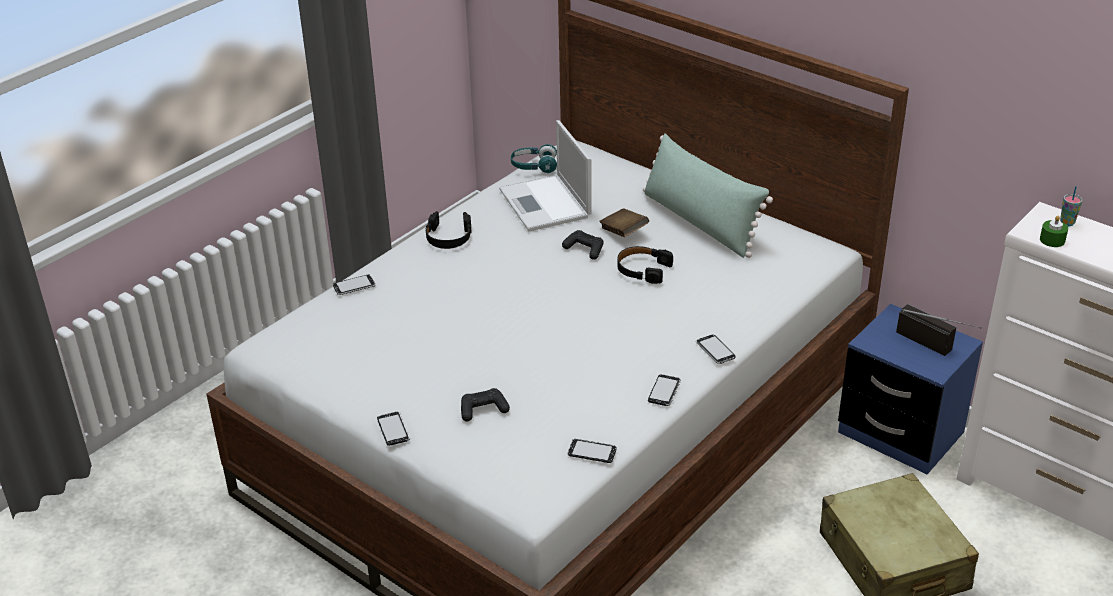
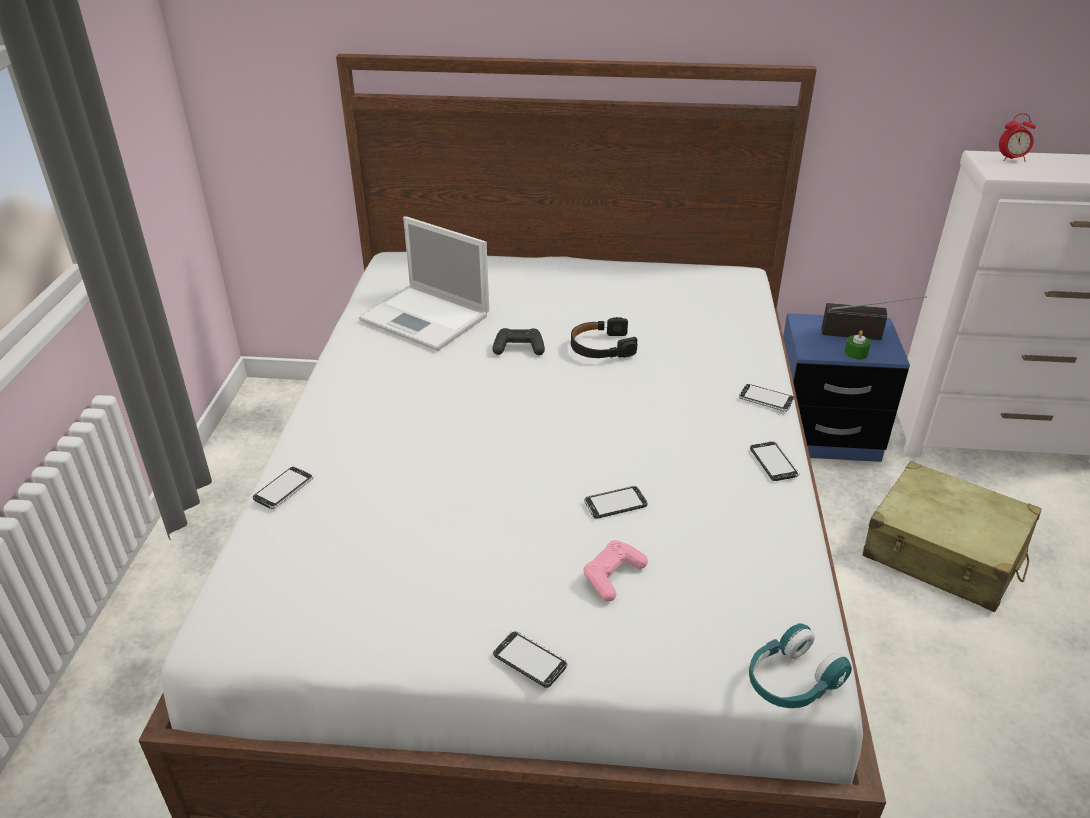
camera: 35 degrees left, 0 degrees up
black headphones [425,211,471,249] -> none
black game controller [461,388,510,422] -> pink game controller [584,540,648,602]
turquoise headphones [511,144,557,173] -> turquoise headphones moved to [749,623,852,708]
phone [568,438,617,463] -> phone moved to [584,486,648,519]
brown book [599,209,649,237] -> none
green pillow [643,133,773,258] -> none
green candle [1040,215,1068,247] -> green candle moved to [845,330,871,360]
cup [1060,186,1082,226] -> alarm clock [999,113,1036,161]

